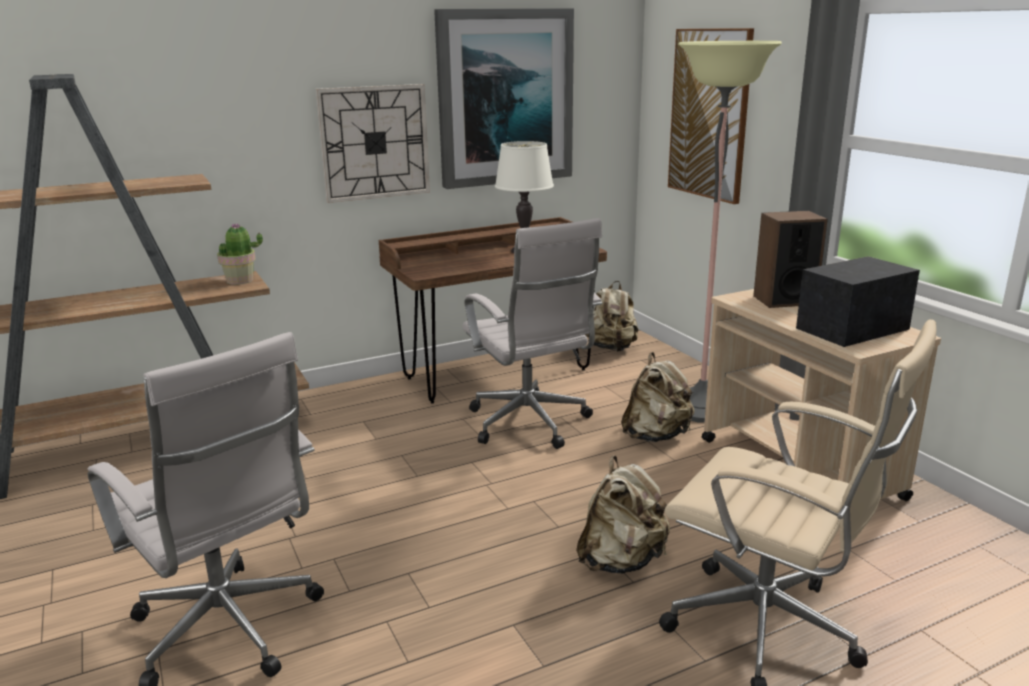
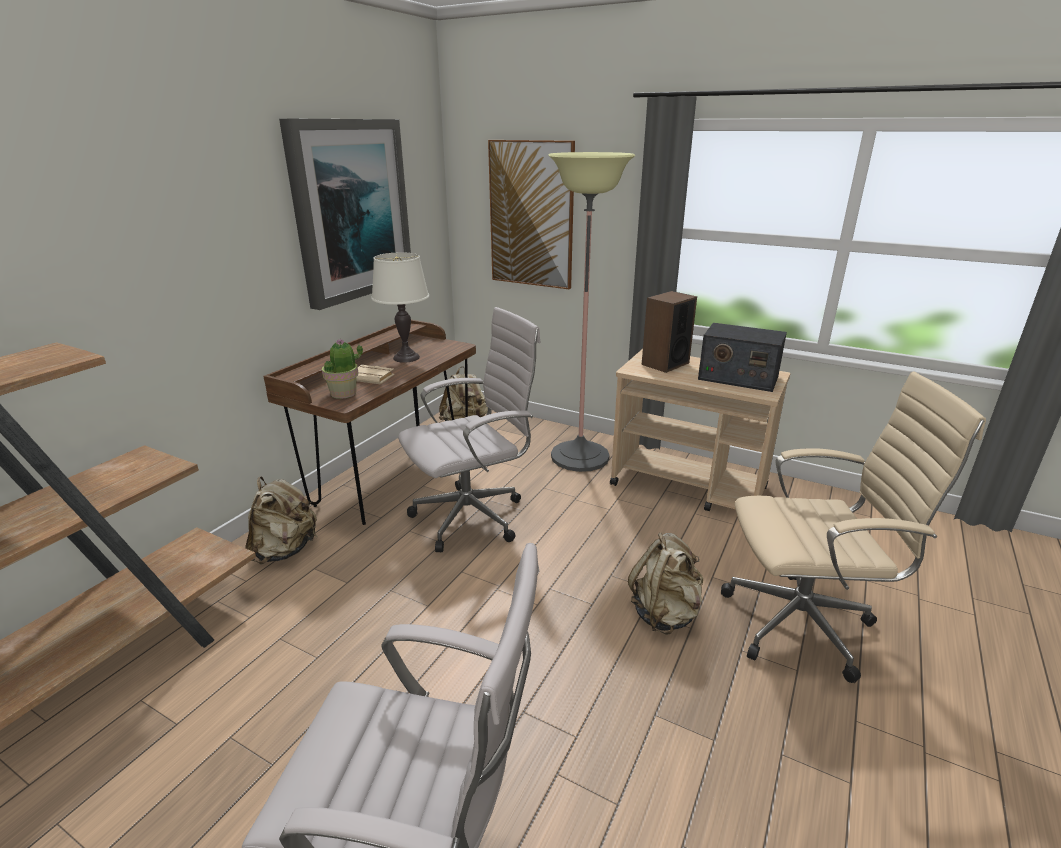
camera: 35 degrees left, 5 degrees up
potted plant [217,223,263,285] -> potted plant moved to [322,339,363,399]
wall clock [316,84,430,203] -> none
white office chair [463,218,602,449] -> white office chair turned 60 degrees counterclockwise [398,307,541,552]
beige backpack [621,352,694,442] -> beige backpack moved to [246,476,317,564]
radio [796,256,920,347] -> radio turned 90 degrees counterclockwise [698,323,787,392]
none -> beige book [356,365,395,385]

